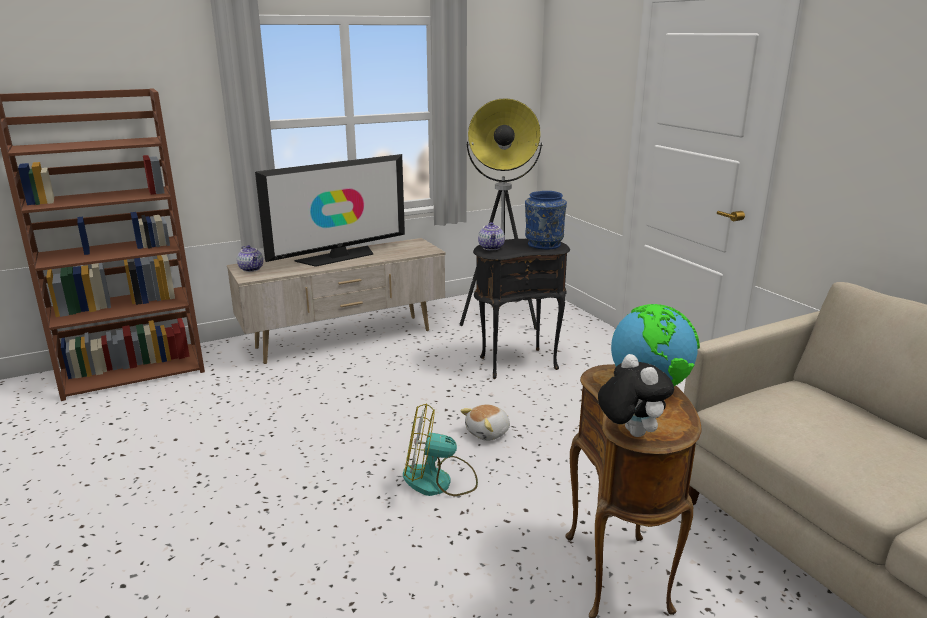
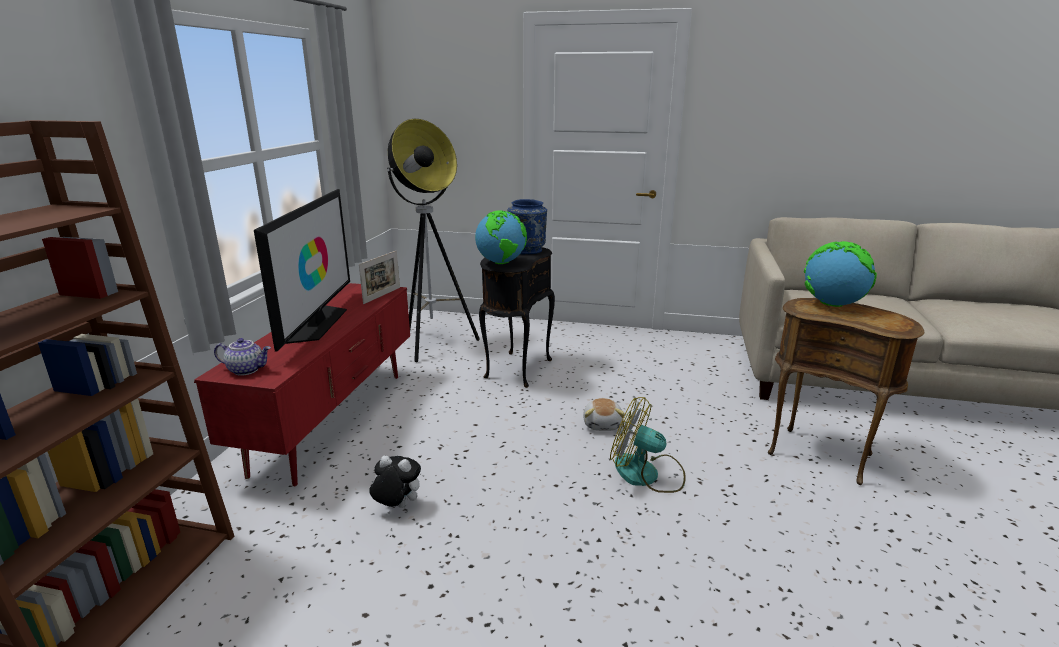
camera: 50 degrees left, 0 degrees up
beige tv stand [227,238,446,364] -> red tv stand [194,283,410,486]
fan [403,403,478,496] -> fan turned 75 degrees clockwise [610,397,686,493]
teapot [478,222,505,250] -> globe [475,210,527,264]
plush toy [598,354,674,437] -> plush toy moved to [369,456,421,508]
none -> picture frame [359,250,400,304]

